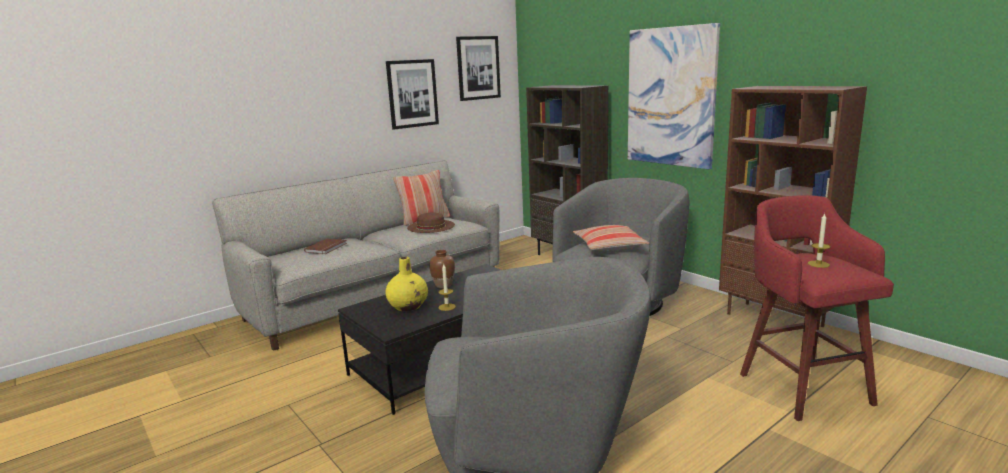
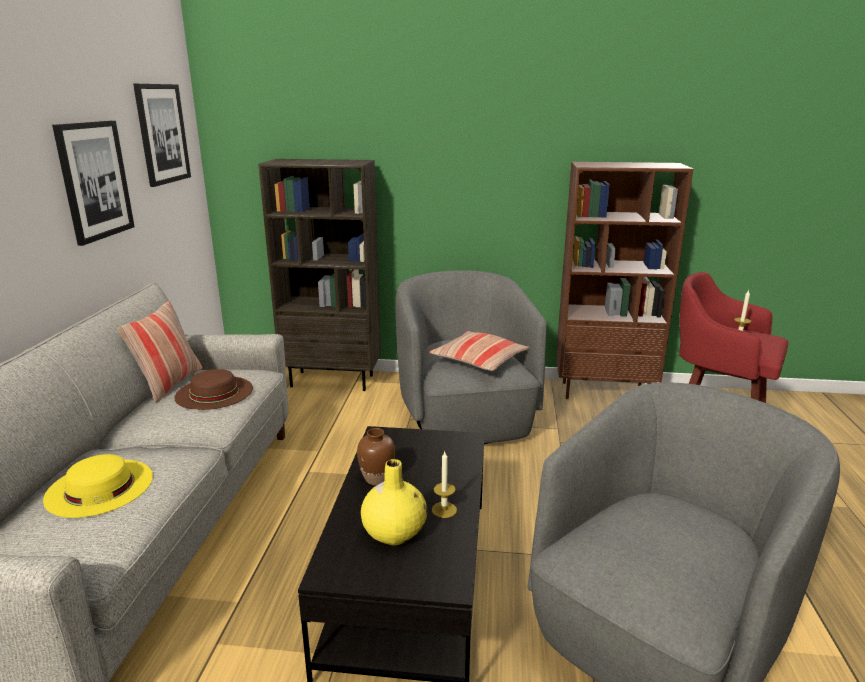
camera: 45 degrees left, 5 degrees up
brown book [304,239,347,254] -> yellow hat [43,454,153,518]
picture [628,23,720,169] -> none

